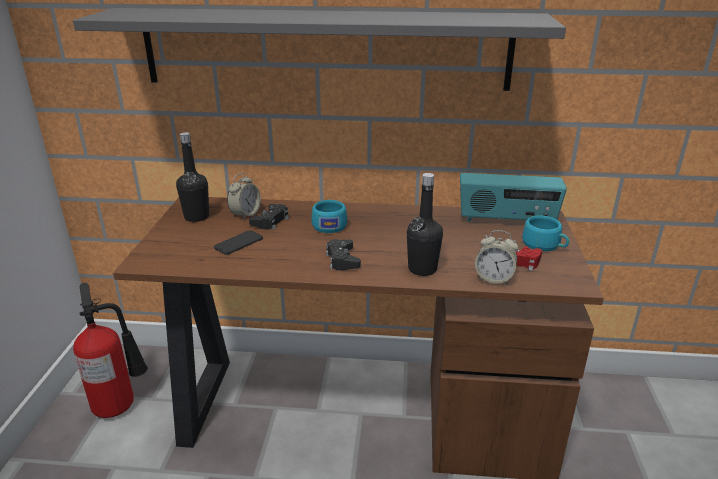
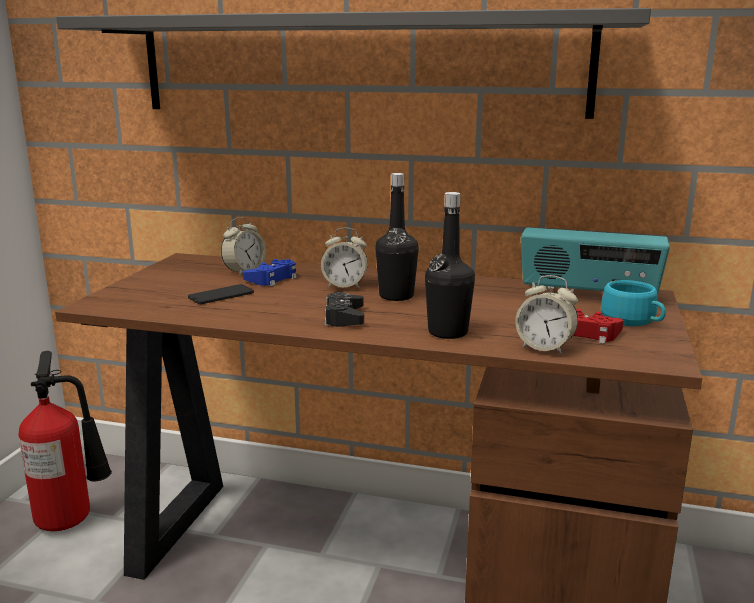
camera: 10 degrees right, 10 degrees down
black bottle [176,132,209,222] -> black bottle moved to [375,173,419,301]
black game controller [249,204,289,230] -> blue game controller [243,259,297,287]
turquoise cup [311,200,347,233] -> alarm clock [321,227,368,289]

